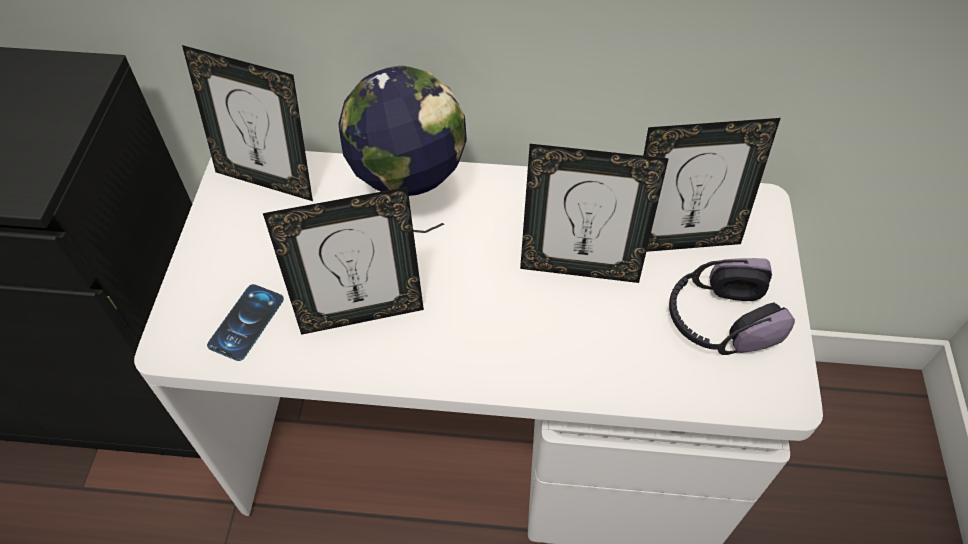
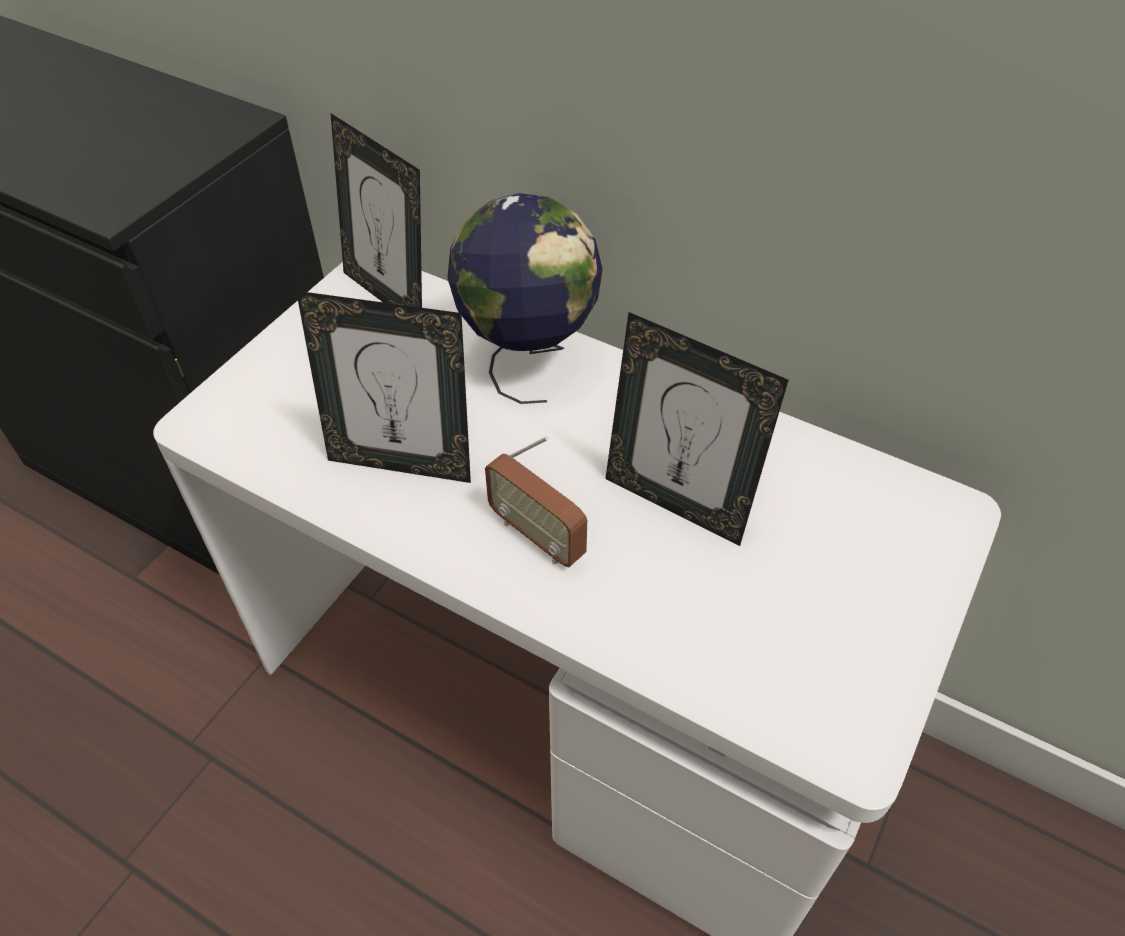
camera: 25 degrees right, 5 degrees down
phone [207,284,284,361] -> none
picture frame [643,118,781,252] -> none
headphones [669,258,795,355] -> none
none -> radio [485,436,587,567]

